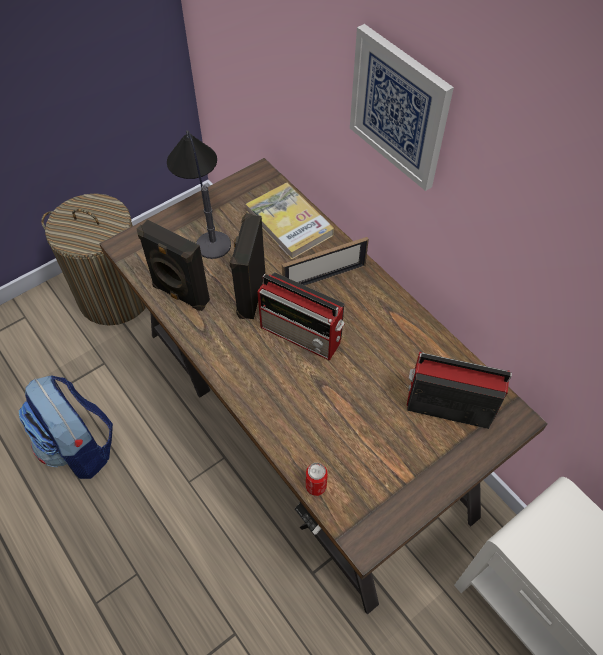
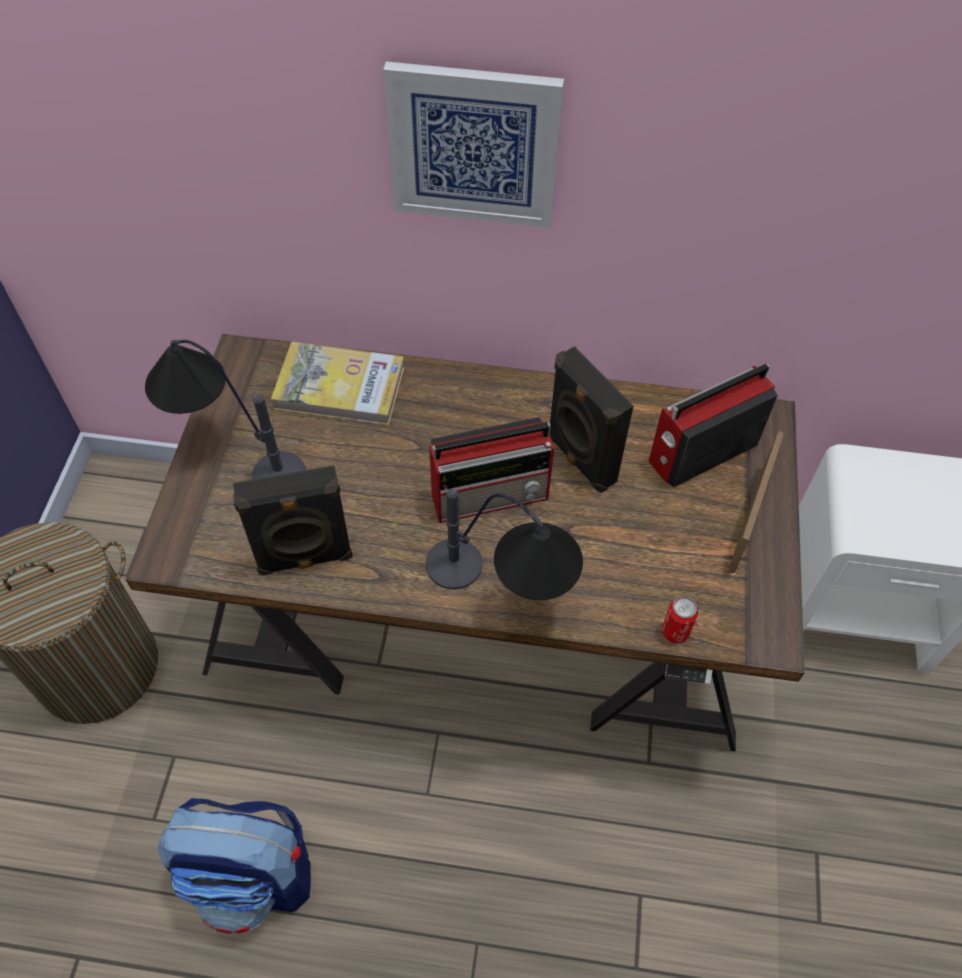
camera: 45 degrees left, 0 degrees up
black speaker [230,213,265,319] -> black speaker moved to [549,346,634,493]
picture frame [282,237,369,286] -> picture frame moved to [728,431,784,574]
none -> table lamp [426,488,583,600]

